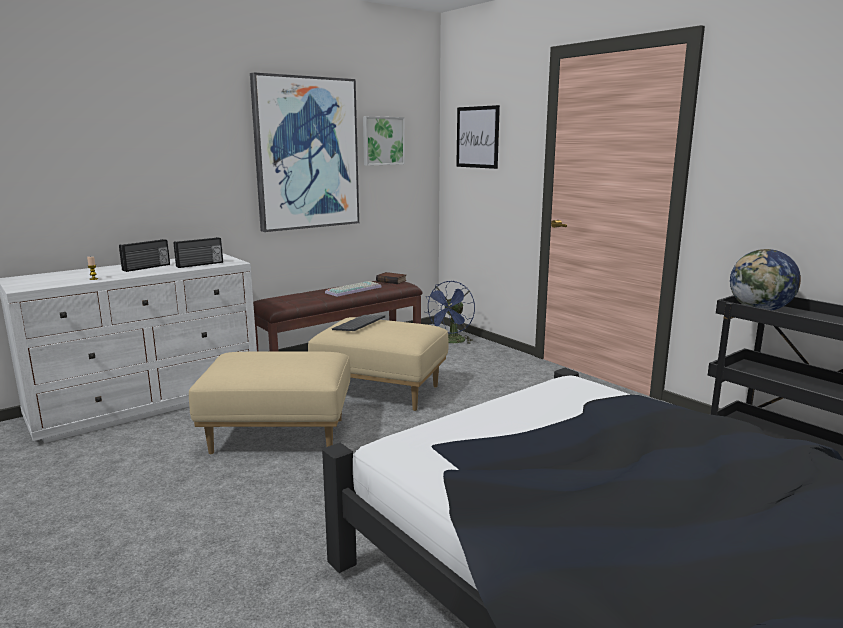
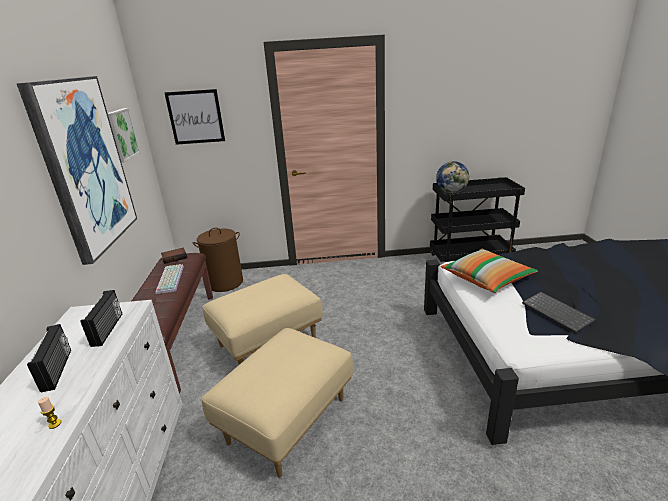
camera: 55 degrees left, 10 degrees up
keyboard [332,315,385,331] -> keyboard moved to [522,292,596,333]
blue fan [426,281,475,344] -> brown laundry basket [193,228,243,292]
none -> pillow [441,249,538,293]

